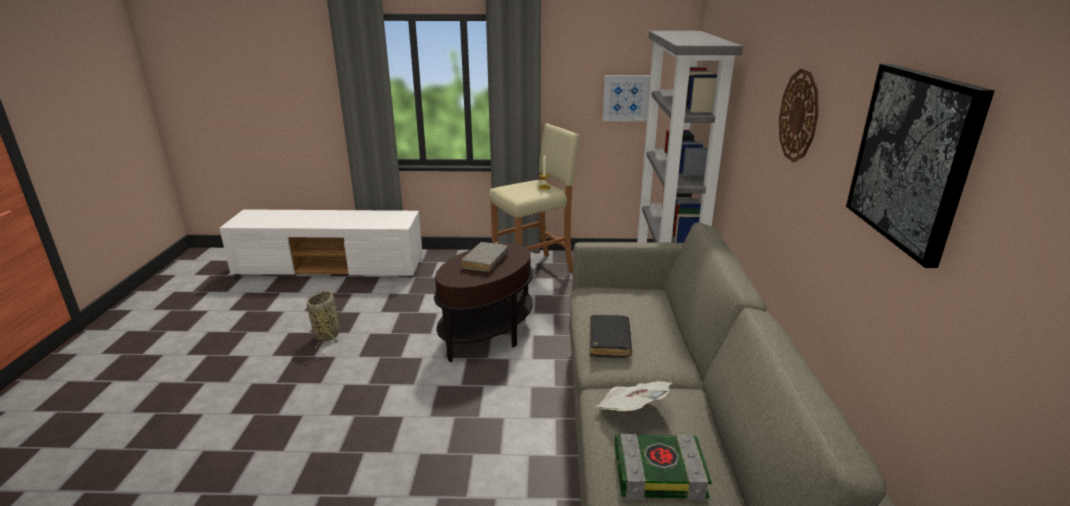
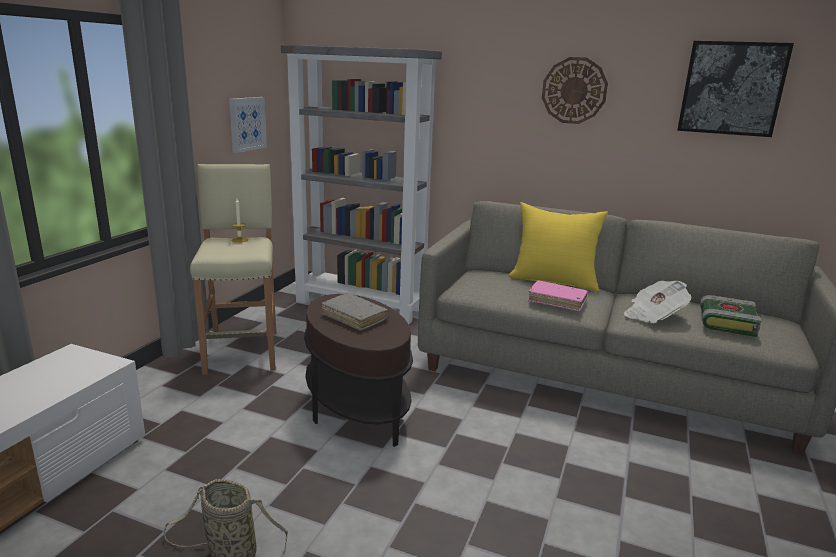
camera: 70 degrees left, 5 degrees down
black book [590,315,632,358] -> pink book [528,281,588,311]
none -> yellow pillow [508,202,608,292]

